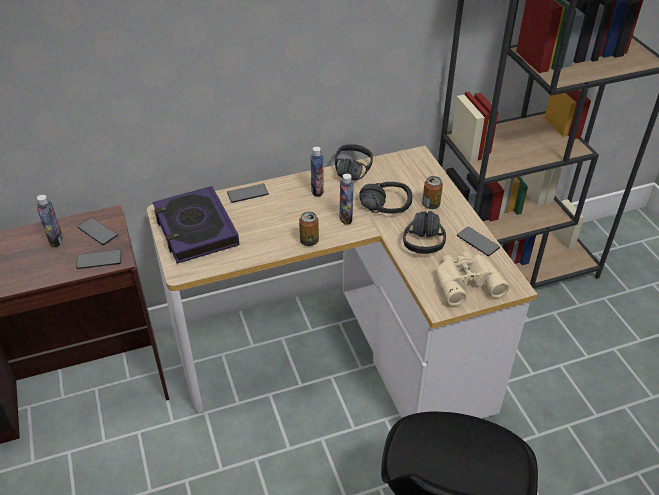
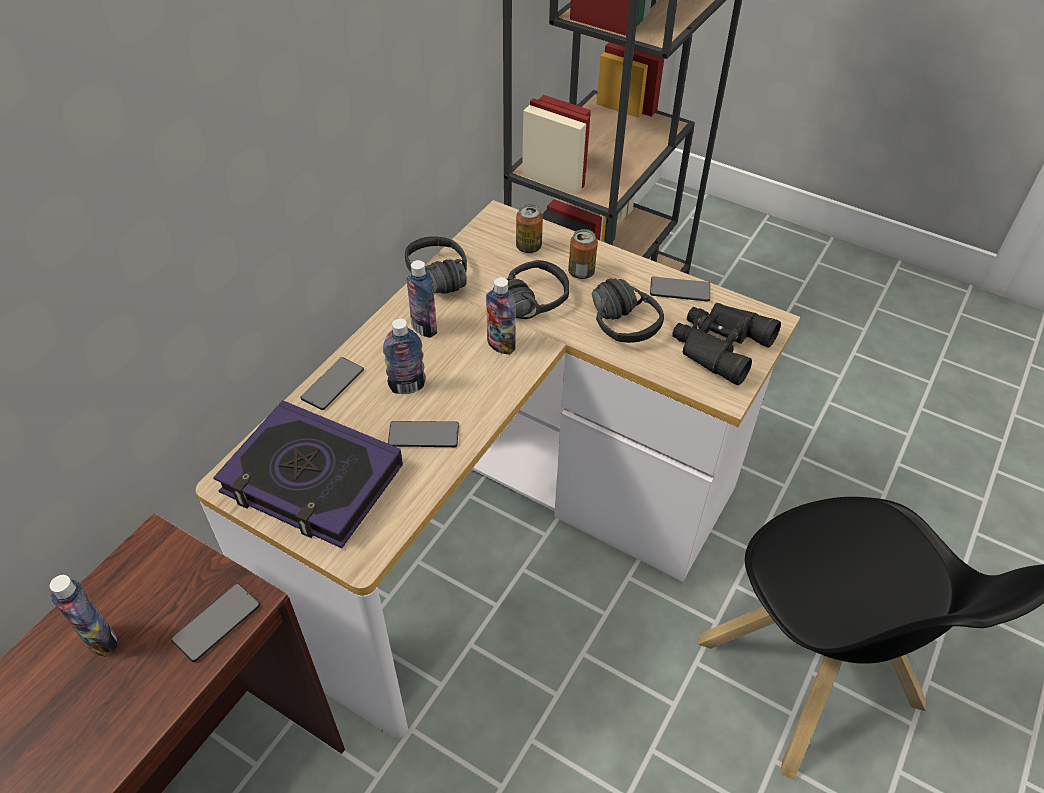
camera: 40 degrees left, 5 degrees up
phone [78,217,118,245] -> phone moved to [388,421,459,447]
can [299,212,319,246] -> can moved to [516,204,543,253]
beige binoculars [435,252,510,306] -> black binoculars [672,303,781,385]
none -> bottle [383,319,426,394]

